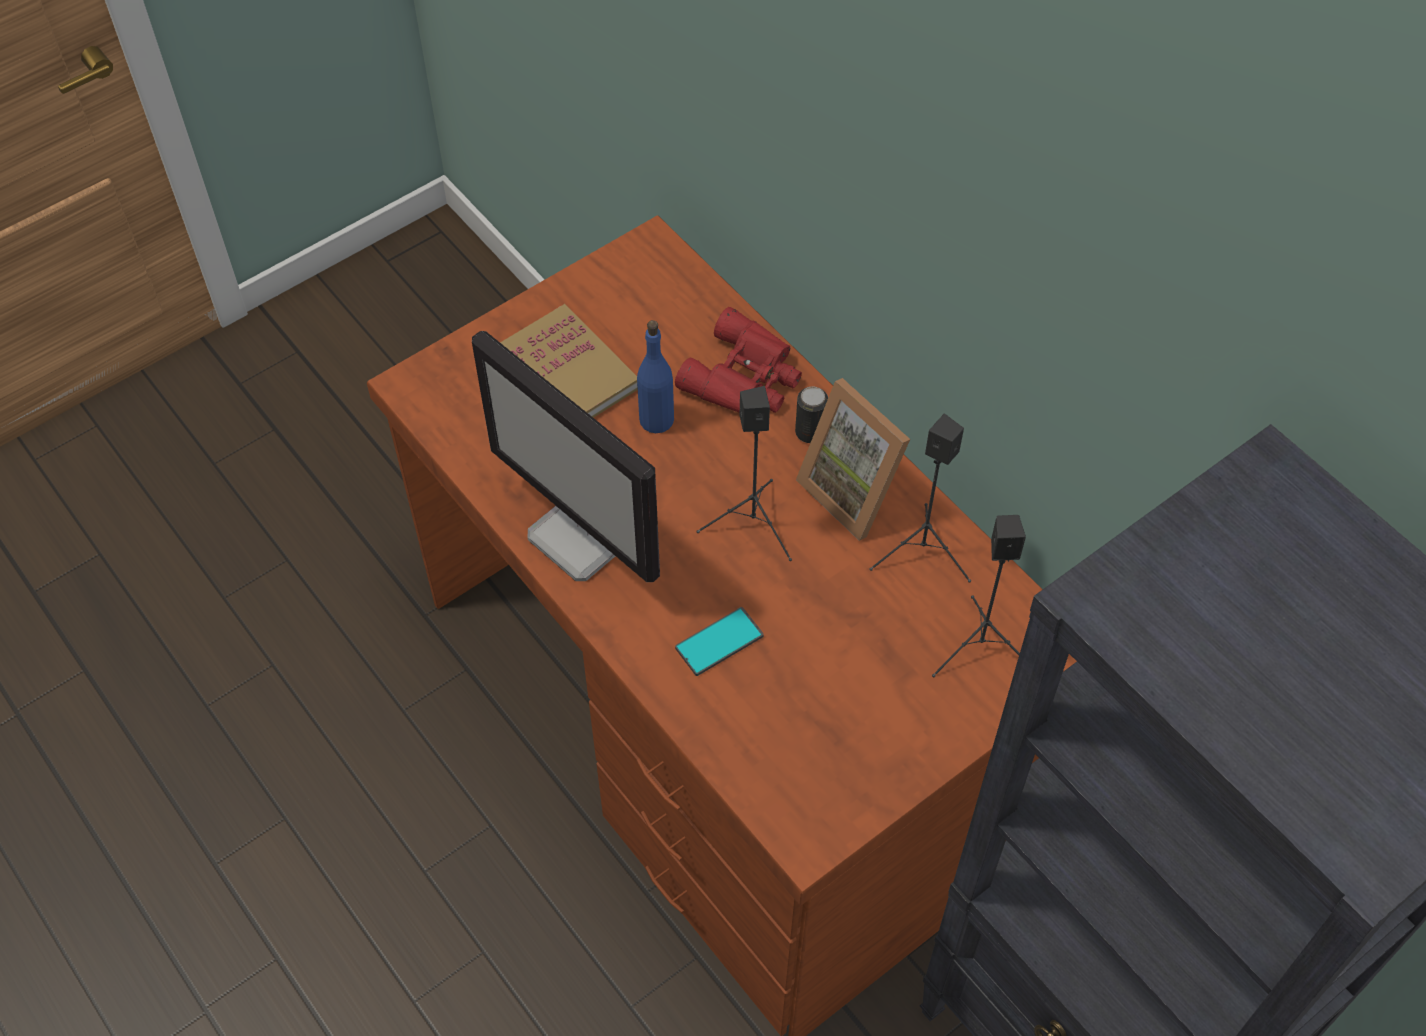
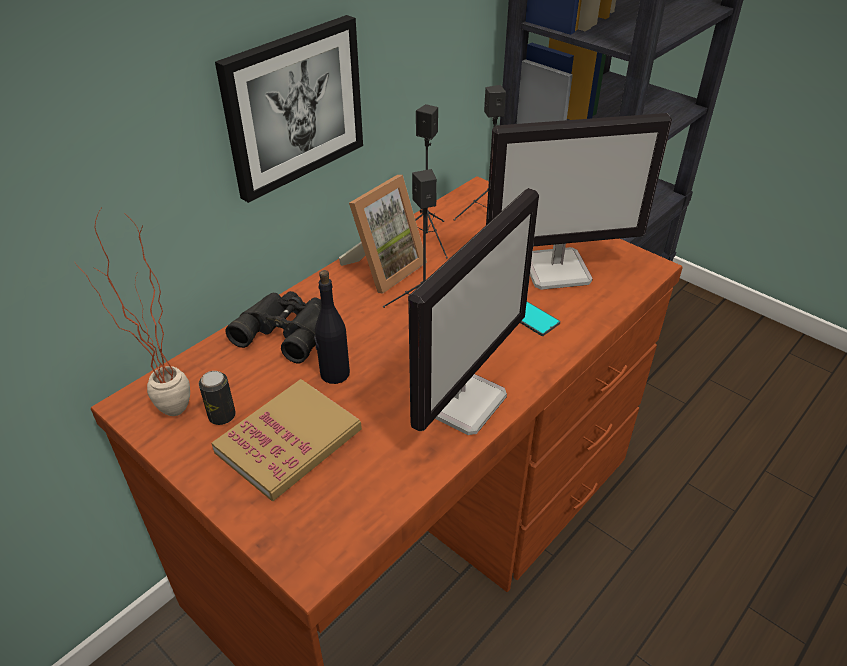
camera: 100 degrees left, 15 degrees down
blue bottle [637,320,674,433] -> black bottle [314,270,350,384]
red binoculars [675,307,802,413] -> black binoculars [225,291,321,364]
can [795,386,828,443] -> can moved to [199,371,236,425]
none -> potted plant [75,209,190,416]
none -> picture [215,15,363,203]
none -> monitor [486,113,672,290]

